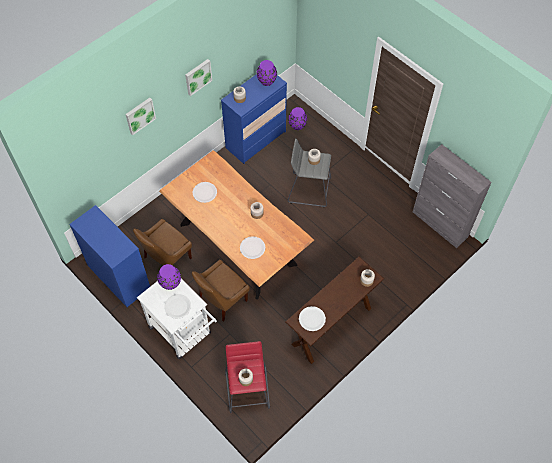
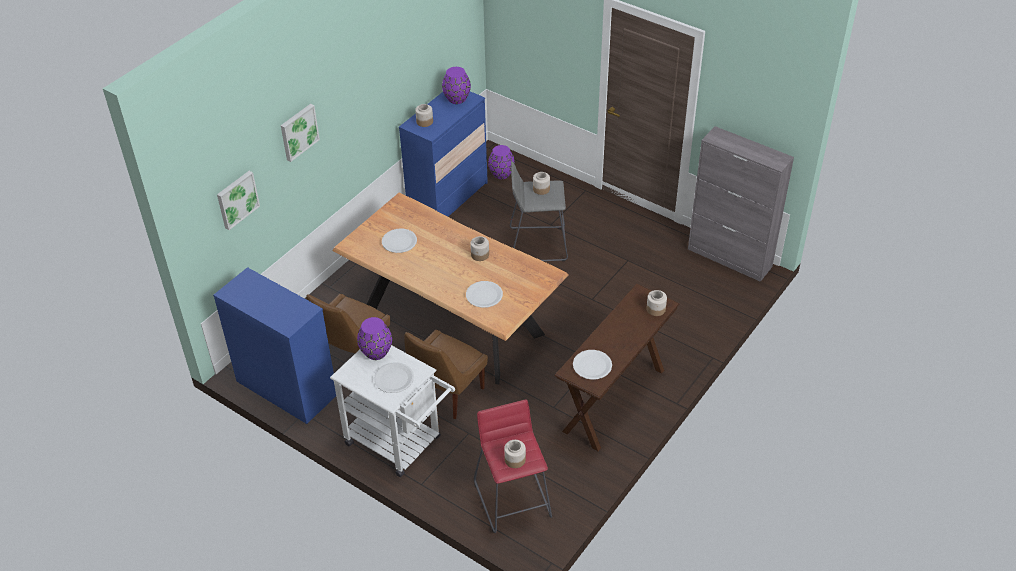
camera: 10 degrees left, 15 degrees down
picture [185,59,212,96] -> picture moved to [217,171,260,230]

